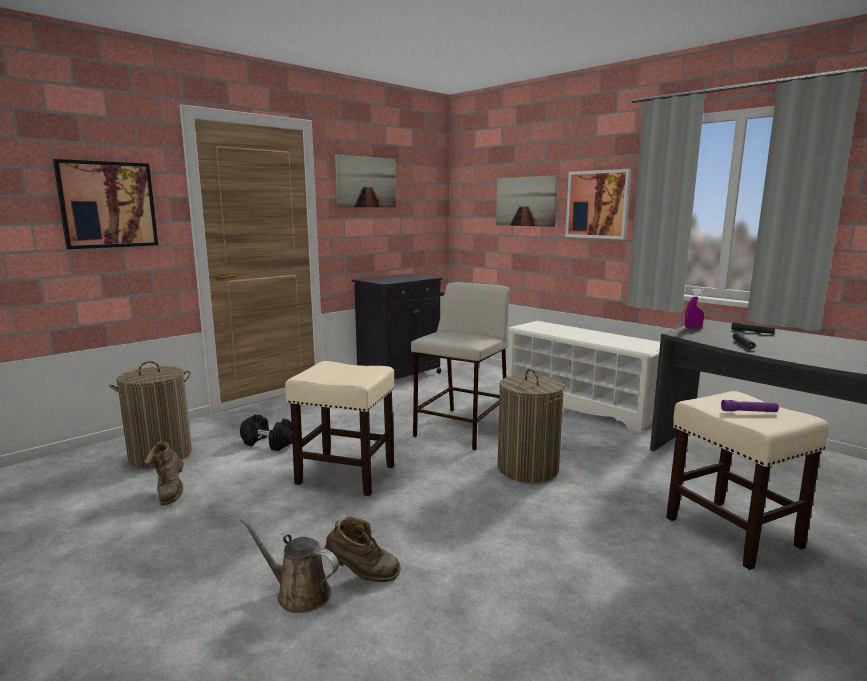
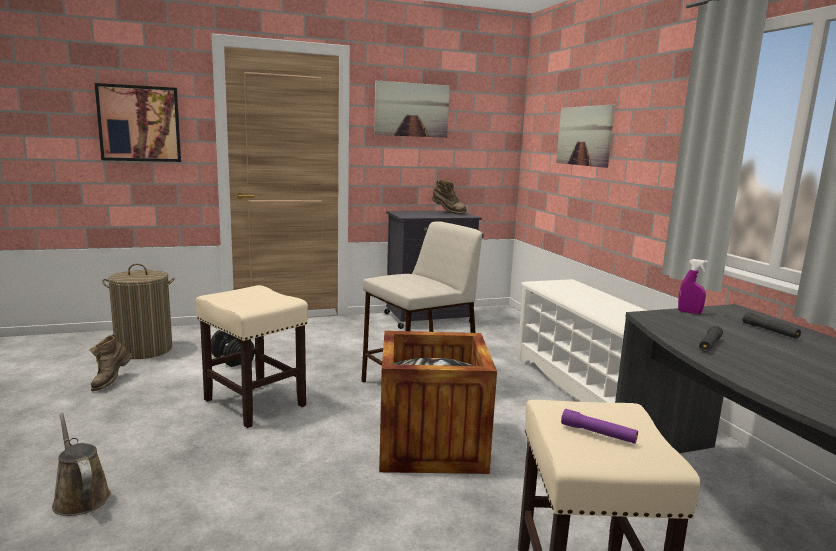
camera: 25 degrees right, 0 degrees up
brown boot [324,516,401,582] -> brown boot moved to [432,180,467,214]
laundry basket [497,369,564,483] -> crate [379,331,497,474]
picture [565,169,631,239] -> none

